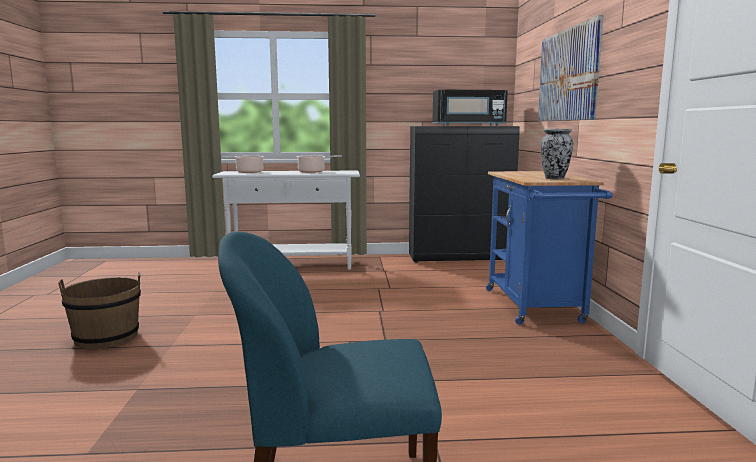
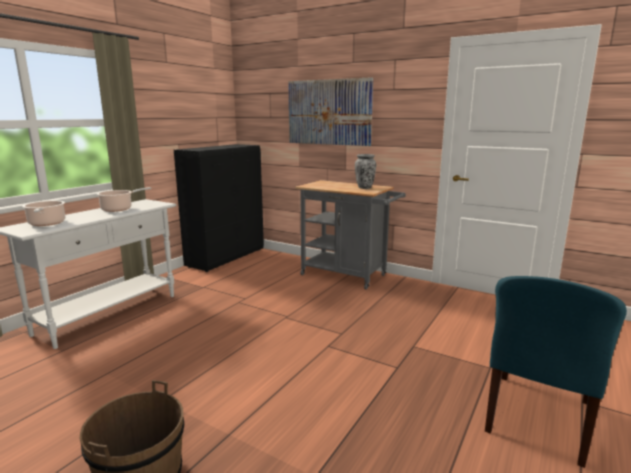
camera: 55 degrees left, 5 degrees up
black microwave [433,90,508,126] -> none
blue cart [486,171,612,325] -> grey cart [295,180,406,290]

